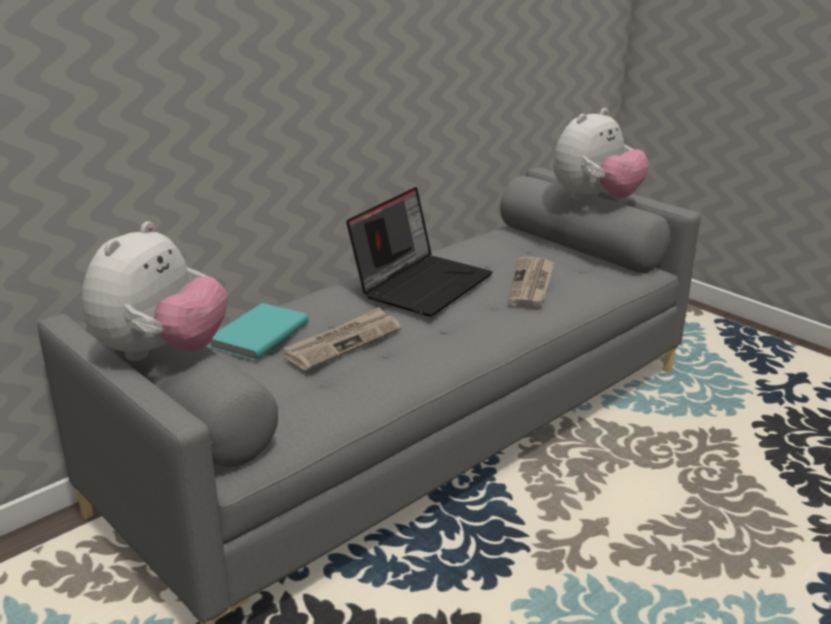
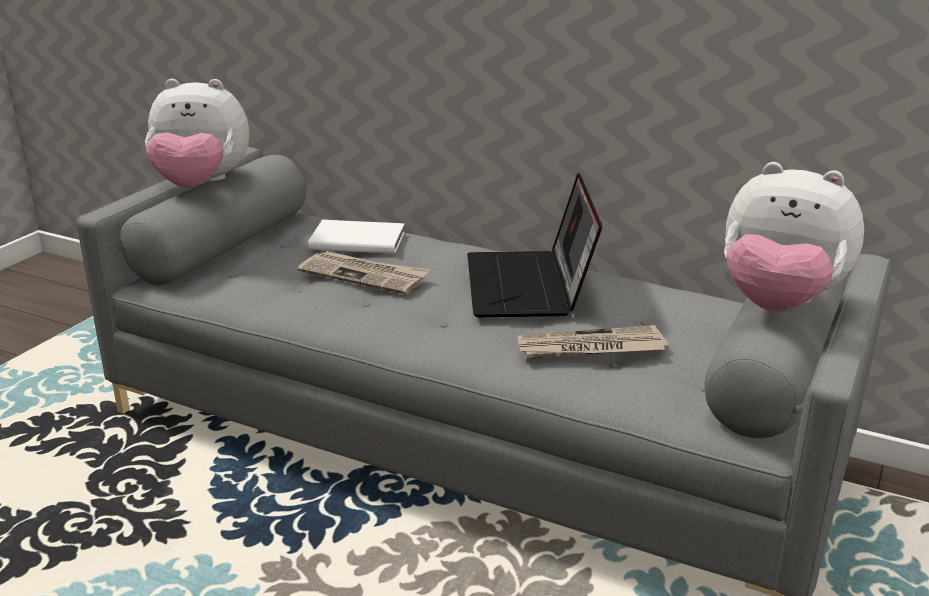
camera: 70 degrees right, 0 degrees up
turquoise book [209,303,309,360] -> white book [308,220,405,254]
laptop [346,187,493,317] -> laptop turned 75 degrees clockwise [467,173,602,317]

